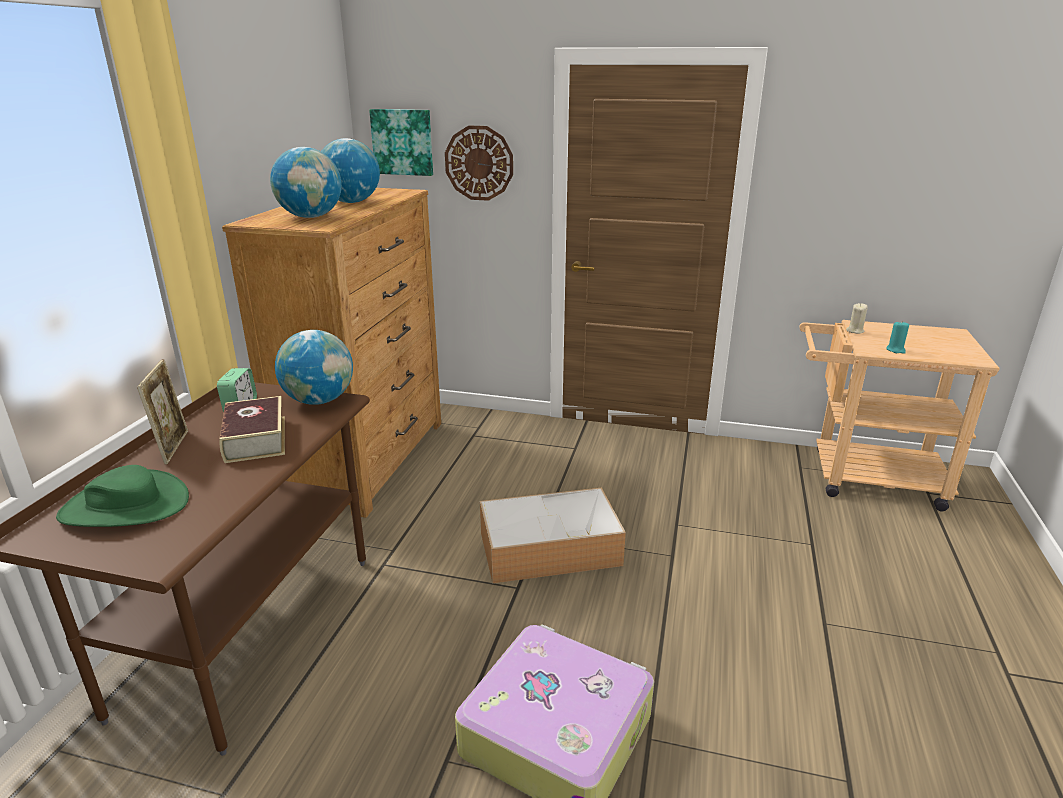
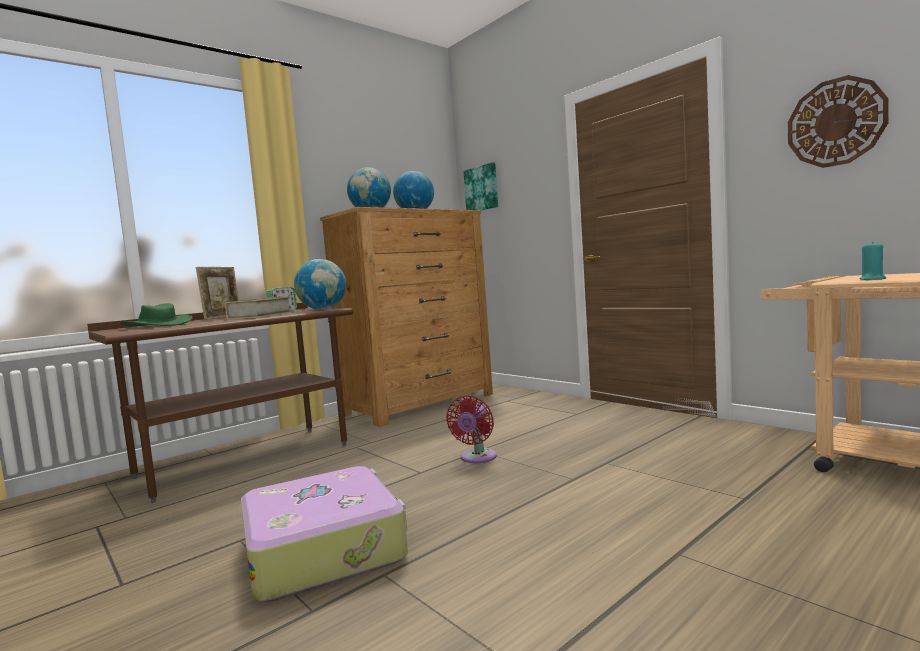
camera: 35 degrees right, 20 degrees down
wall clock [445,126,513,201] -> wall clock moved to [788,75,889,168]
storage box [480,488,626,583] -> red fan [446,395,497,463]
beige candle [846,303,868,334] -> none

